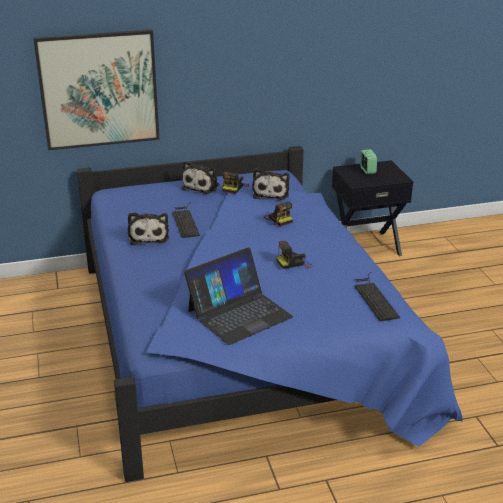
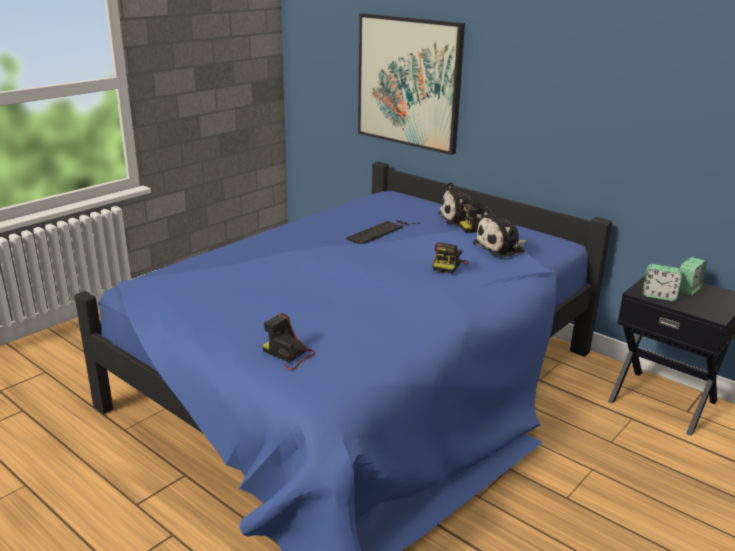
camera: 55 degrees right, 5 degrees down
plush toy [128,212,169,245] -> none
laptop [184,248,293,345] -> none
camera [276,241,313,269] -> camera moved to [262,313,315,370]
keyboard [355,272,400,322] -> none
none -> alarm clock [642,264,682,301]

